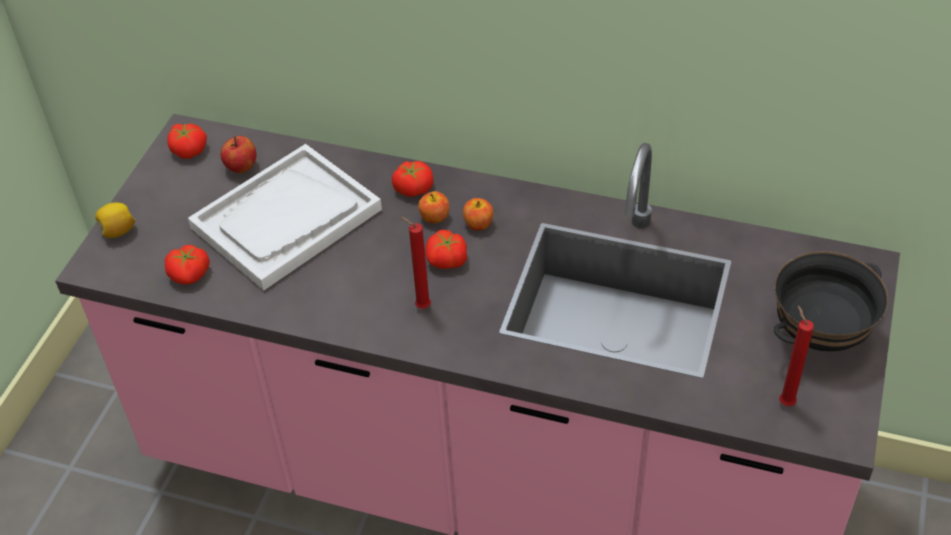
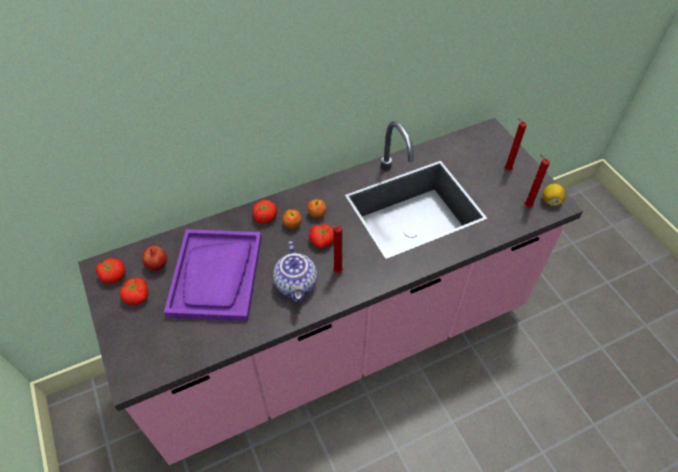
camera: 45 degrees left, 5 degrees up
lemon [95,203,135,238] -> lemon moved to [543,184,565,206]
tomato [165,245,210,284] -> tomato moved to [120,277,149,305]
white tray [188,144,382,290] -> purple tray [164,229,262,321]
black bowl [774,251,888,351] -> red candle [504,118,527,171]
none -> teapot [273,241,317,302]

